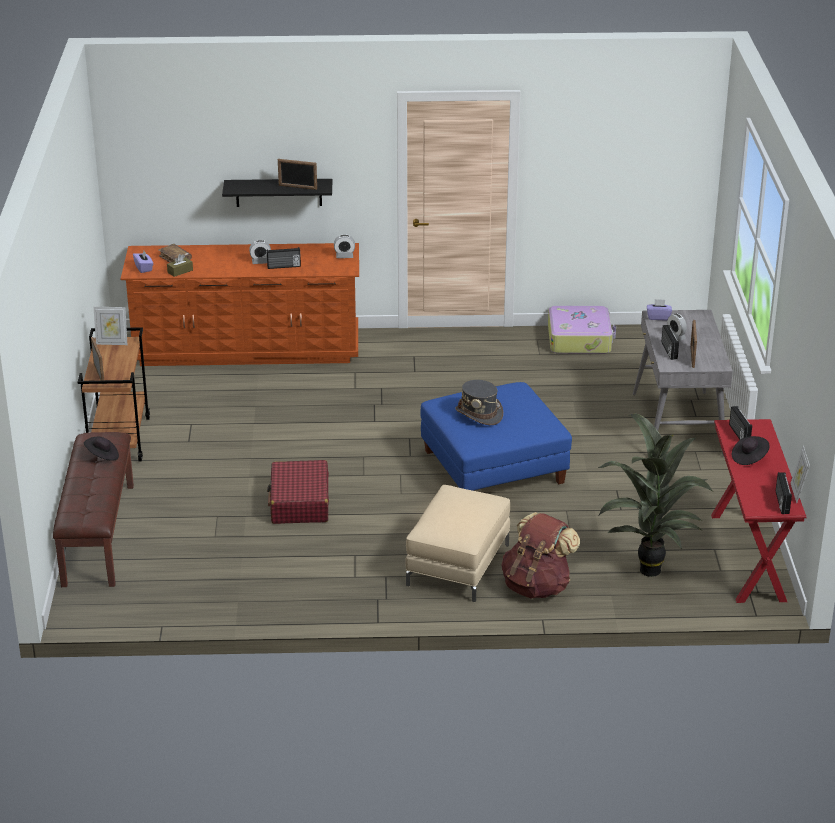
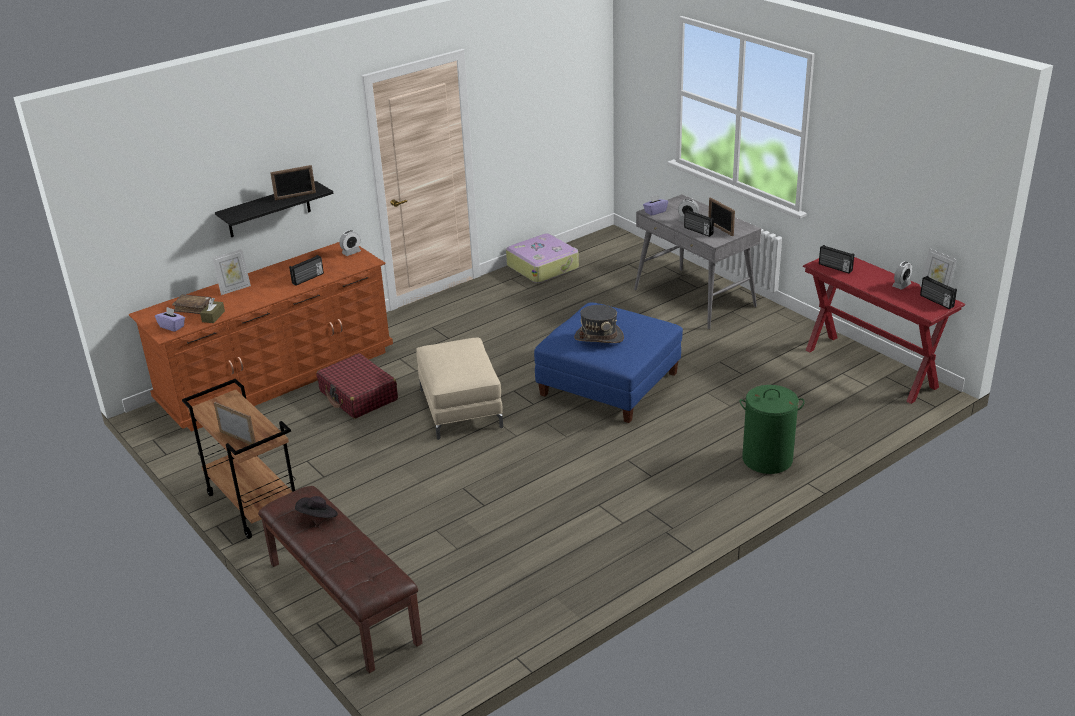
camera: 35 degrees left, 0 degrees up
picture frame [94,307,128,345] -> picture frame moved to [212,249,251,295]
alarm clock [249,240,271,264] -> alarm clock moved to [892,262,912,290]
red suitcase [267,460,329,524] -> red suitcase moved to [316,353,398,419]
beige ottoman [405,485,510,602] -> beige ottoman moved to [416,338,503,440]
brown backpack [501,512,580,598] -> green laundry basket [740,385,805,474]
potted plant [598,413,712,577] -> none
black hat [732,436,770,465] -> none

